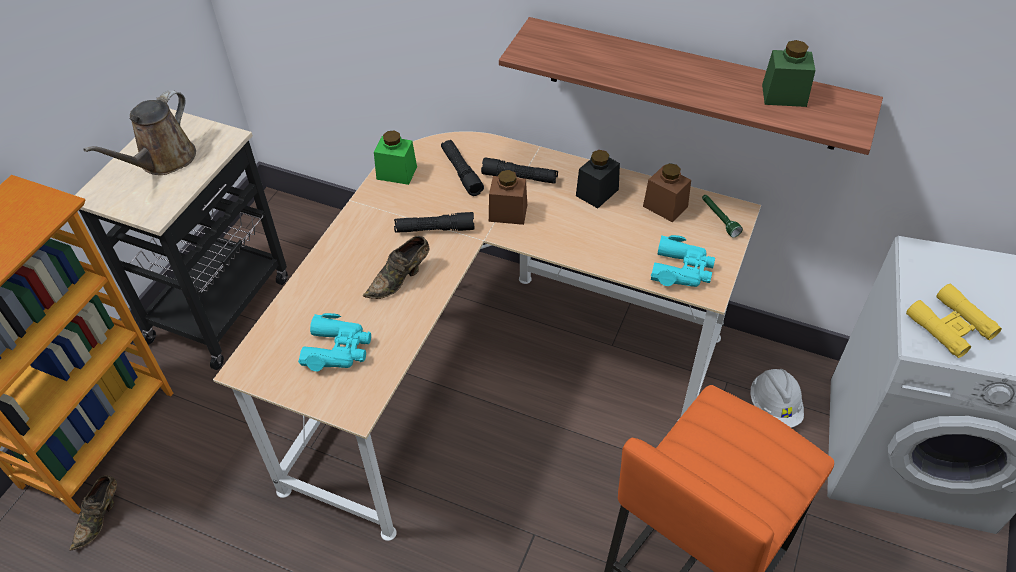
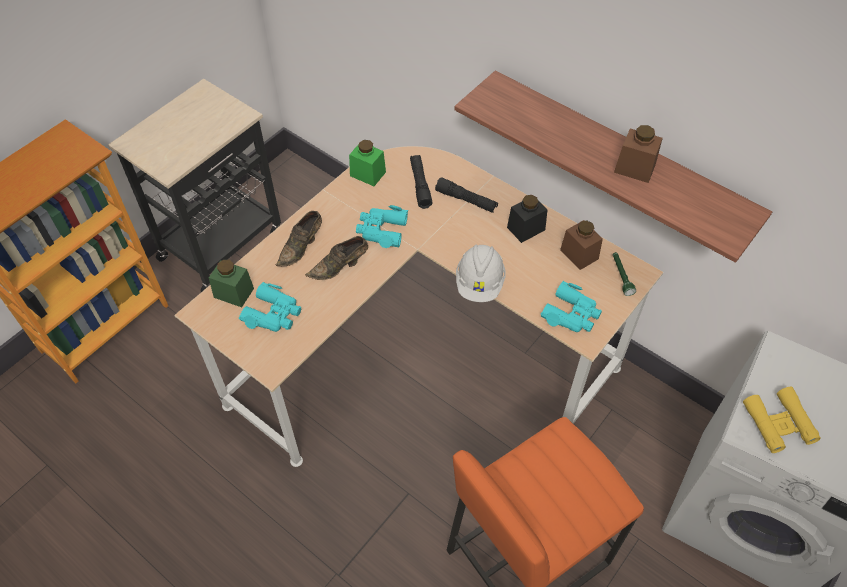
camera: 15 degrees right, 5 degrees up
brown shoe [69,475,117,551] -> brown shoe moved to [276,211,322,266]
brown watering can [83,90,196,175] -> none
black flashlight [394,212,475,233] -> turquoise binoculars [356,205,408,248]
brown jar [489,170,527,225] -> brown jar moved to [614,125,663,183]
white hard hat [751,369,804,428] -> white hard hat moved to [456,244,506,302]
green jar [762,40,815,107] -> green jar moved to [209,260,254,307]

